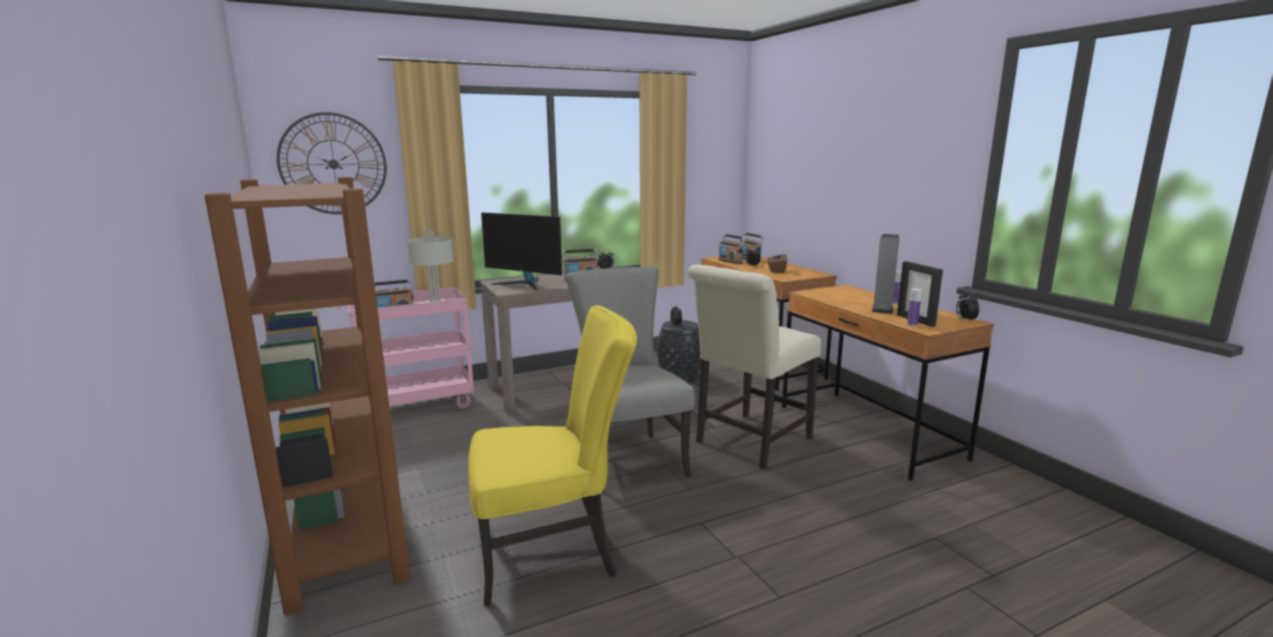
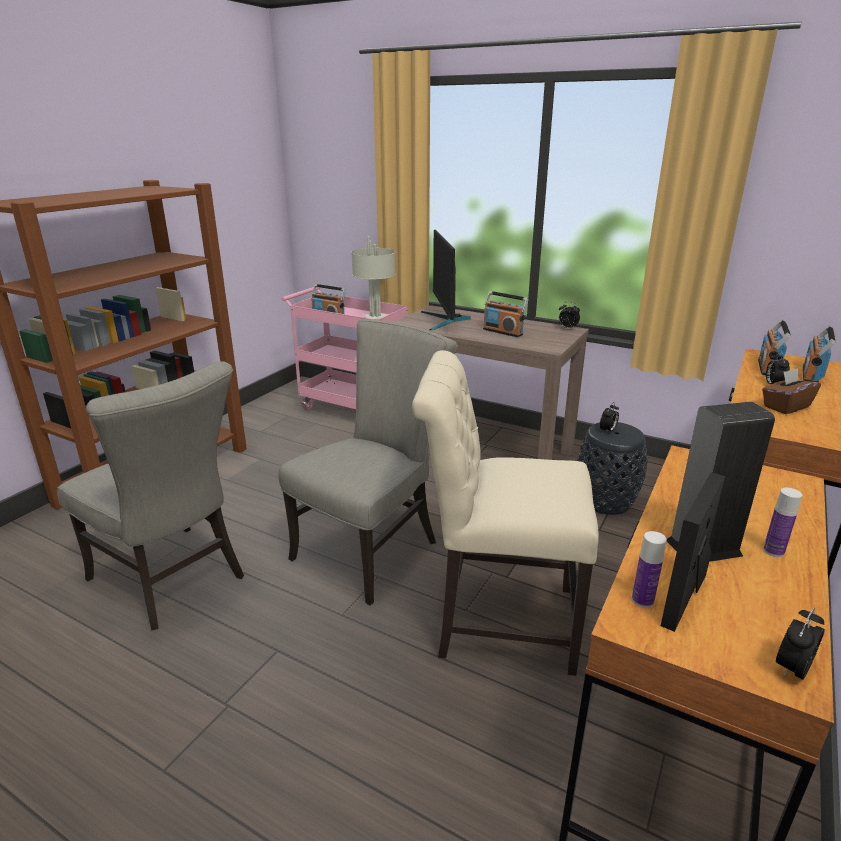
camera: 55 degrees right, 10 degrees up
wall clock [277,112,387,214] -> none
yellow chair [468,305,637,606] -> grey chair [57,361,244,631]

